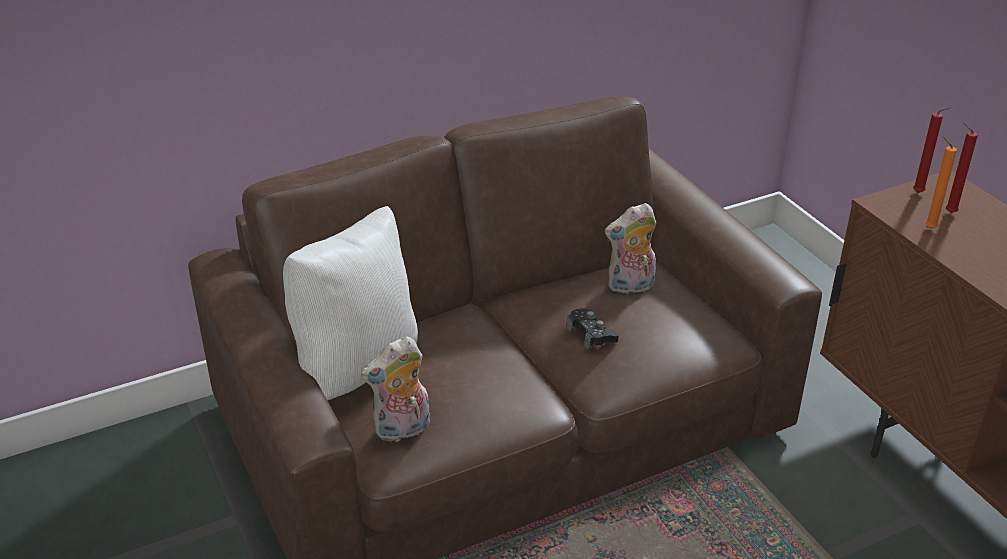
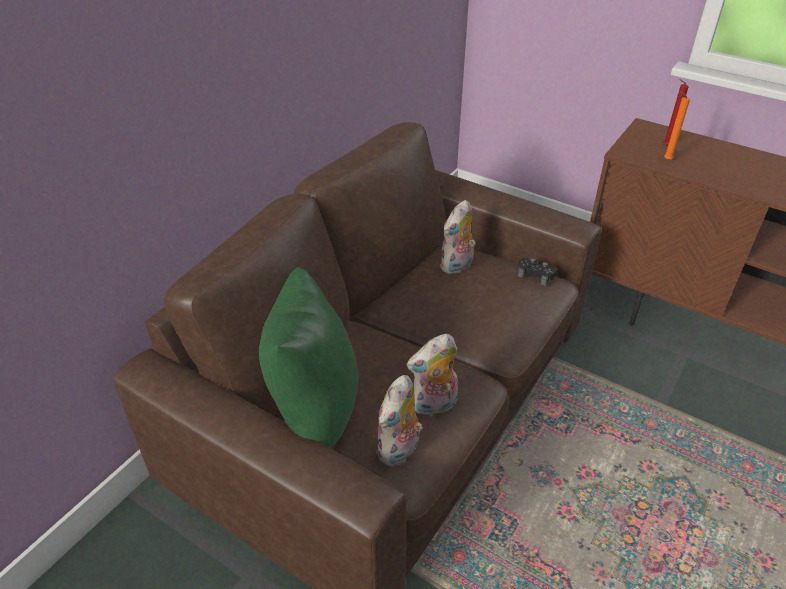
camera: 30 degrees left, 5 degrees up
white pillow [283,206,418,401] -> green pillow [259,267,359,449]
black game controller [566,308,619,349] -> black game controller moved to [517,258,558,285]
red candle [913,107,951,193] -> none
none -> plush toy [407,334,458,417]

